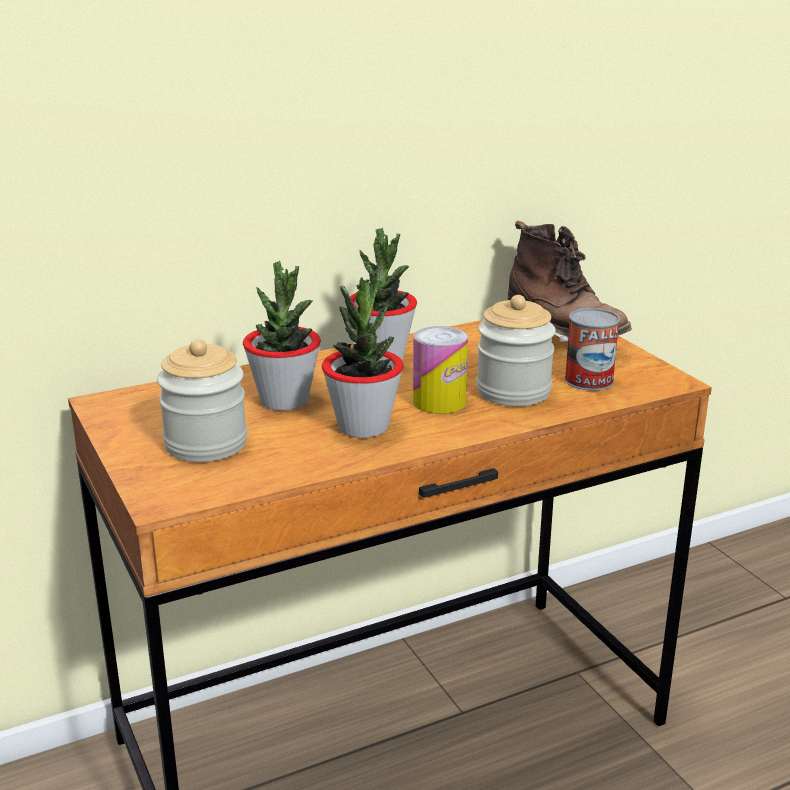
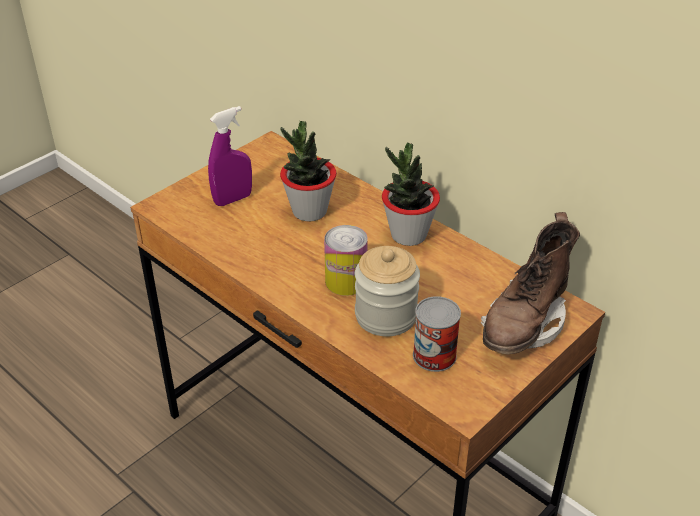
camera: 70 degrees right, 15 degrees up
jar [157,339,247,462] -> purple spray bottle [208,106,252,206]
potted plant [322,269,403,438] -> none

